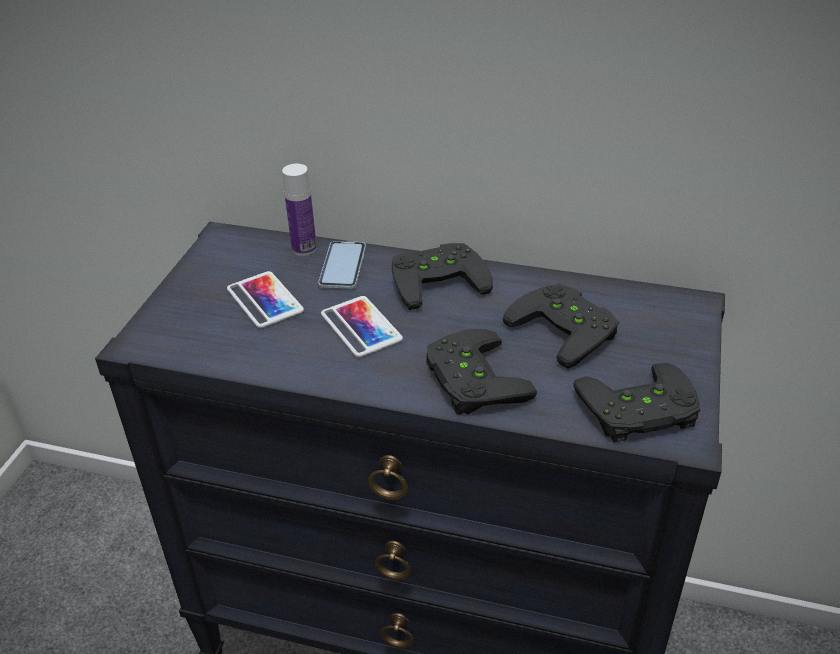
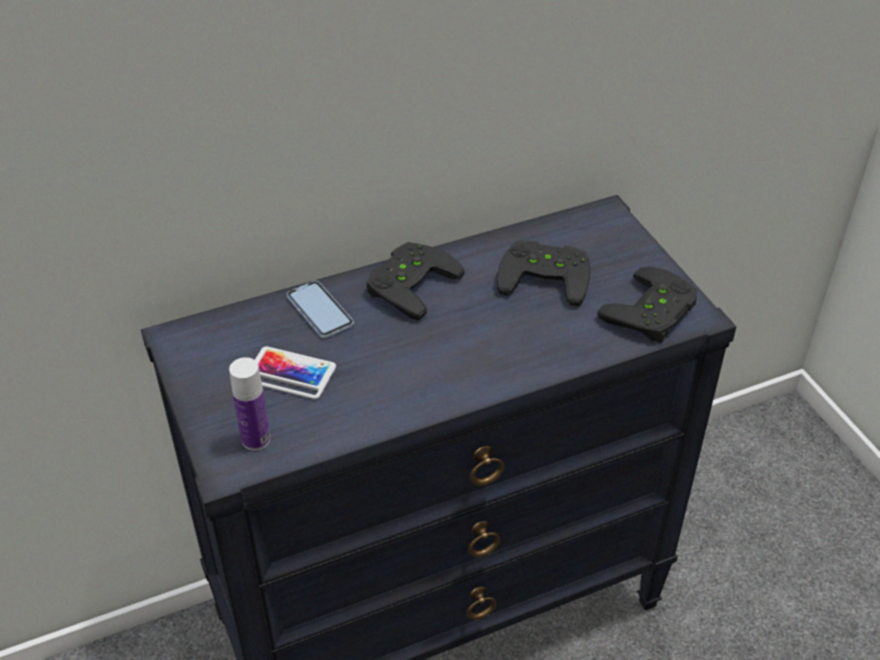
camera: 40 degrees left, 5 degrees up
bottle [282,164,317,256] -> bottle moved to [229,357,270,450]
phone [321,296,403,357] -> none
black game controller [426,329,537,415] -> none

